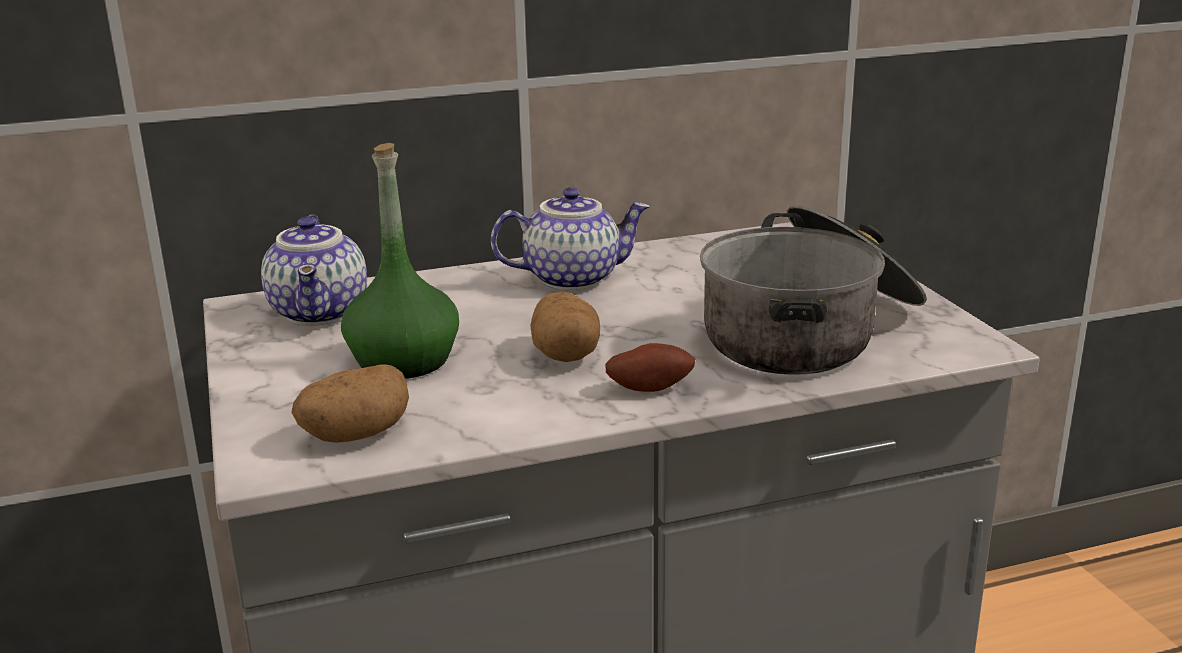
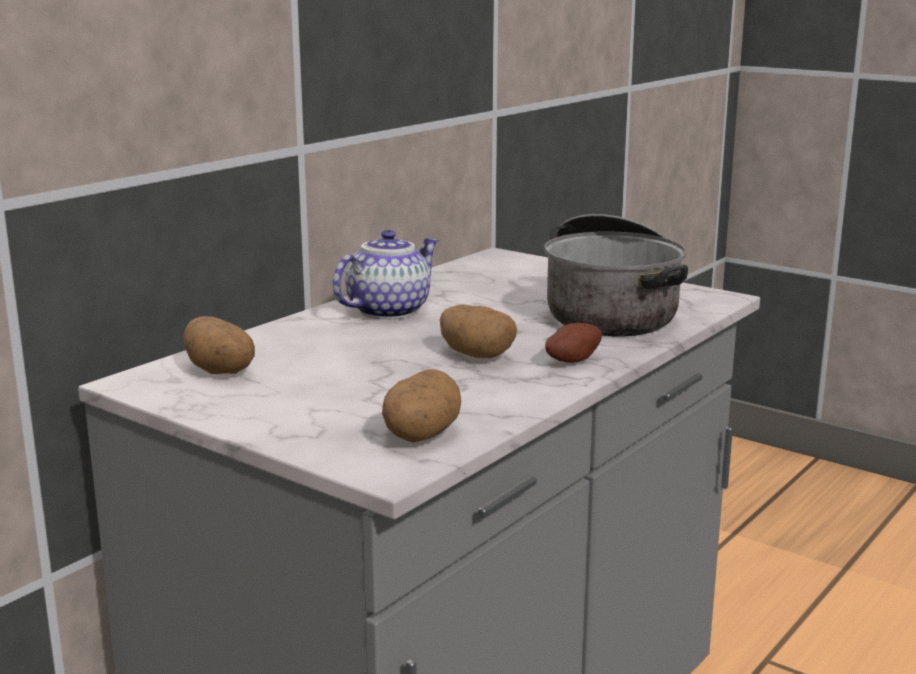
camera: 35 degrees left, 5 degrees down
teapot [261,215,367,326] -> potato [183,316,255,374]
green bottle [341,143,459,379] -> none

